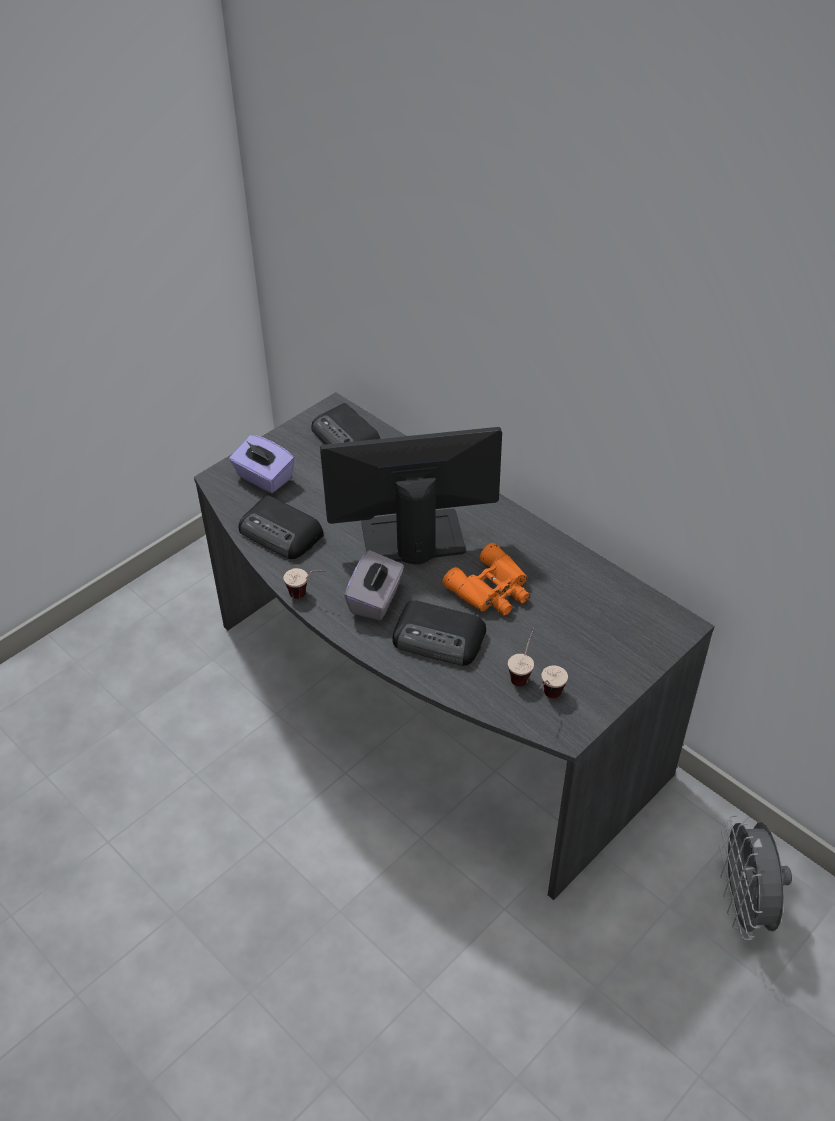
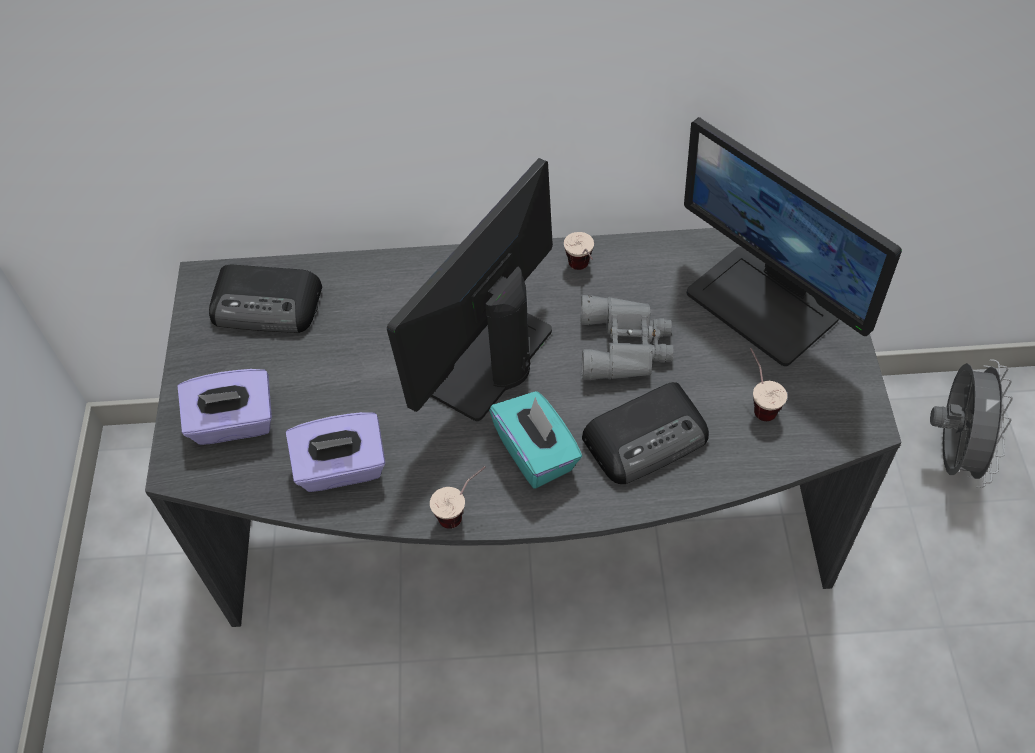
camera: 45 degrees left, 10 degrees up
radio [239,495,324,559] -> purple tissue box [286,412,385,492]
grey tissue box [344,550,404,620] -> turquoise tissue box [489,391,582,488]
orange binoculars [443,543,530,615] -> grey binoculars [581,295,674,380]
cup [539,665,568,699] -> cup moved to [564,232,594,270]
grey fan [720,815,792,940] -> grey fan turned 120 degrees counterclockwise [930,359,1013,488]
none -> monitor [684,117,902,366]

